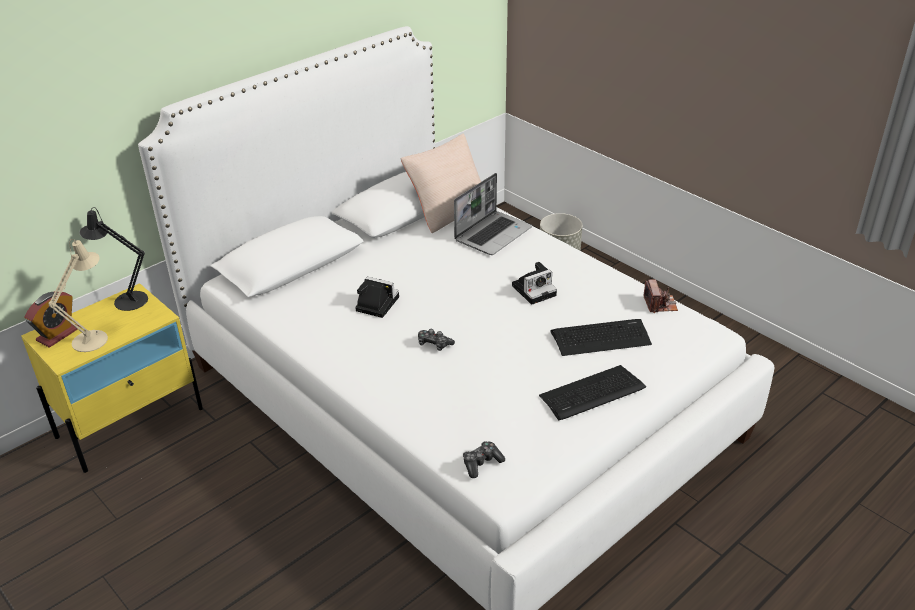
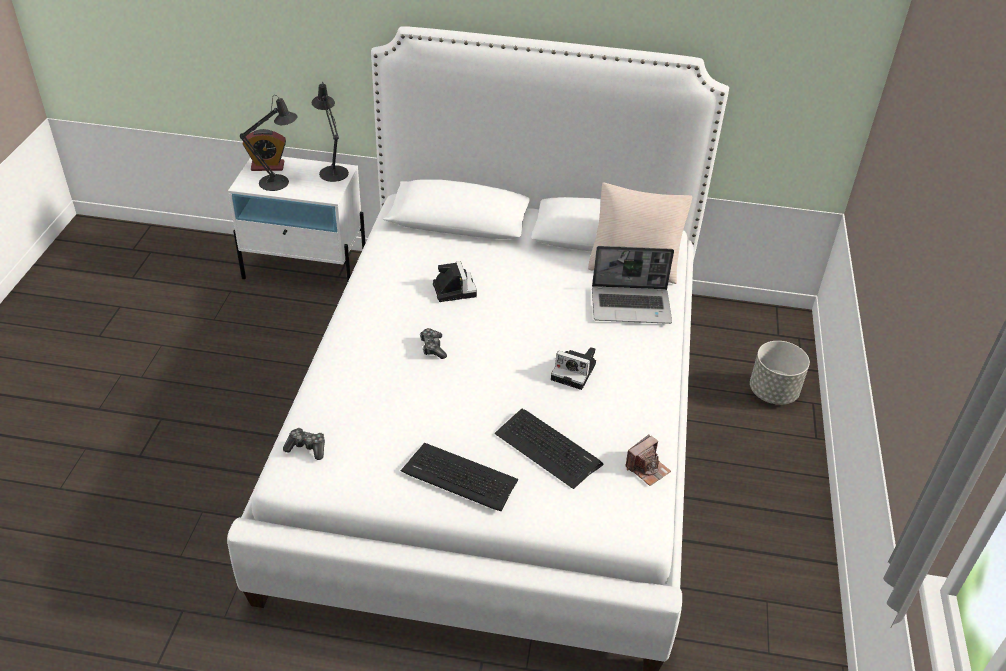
camera: 50 degrees right, 5 degrees up
yellow nightstand [21,283,203,473] -> white nightstand [228,157,365,283]
beige table lamp [48,239,108,352] -> black table lamp [240,95,297,191]

